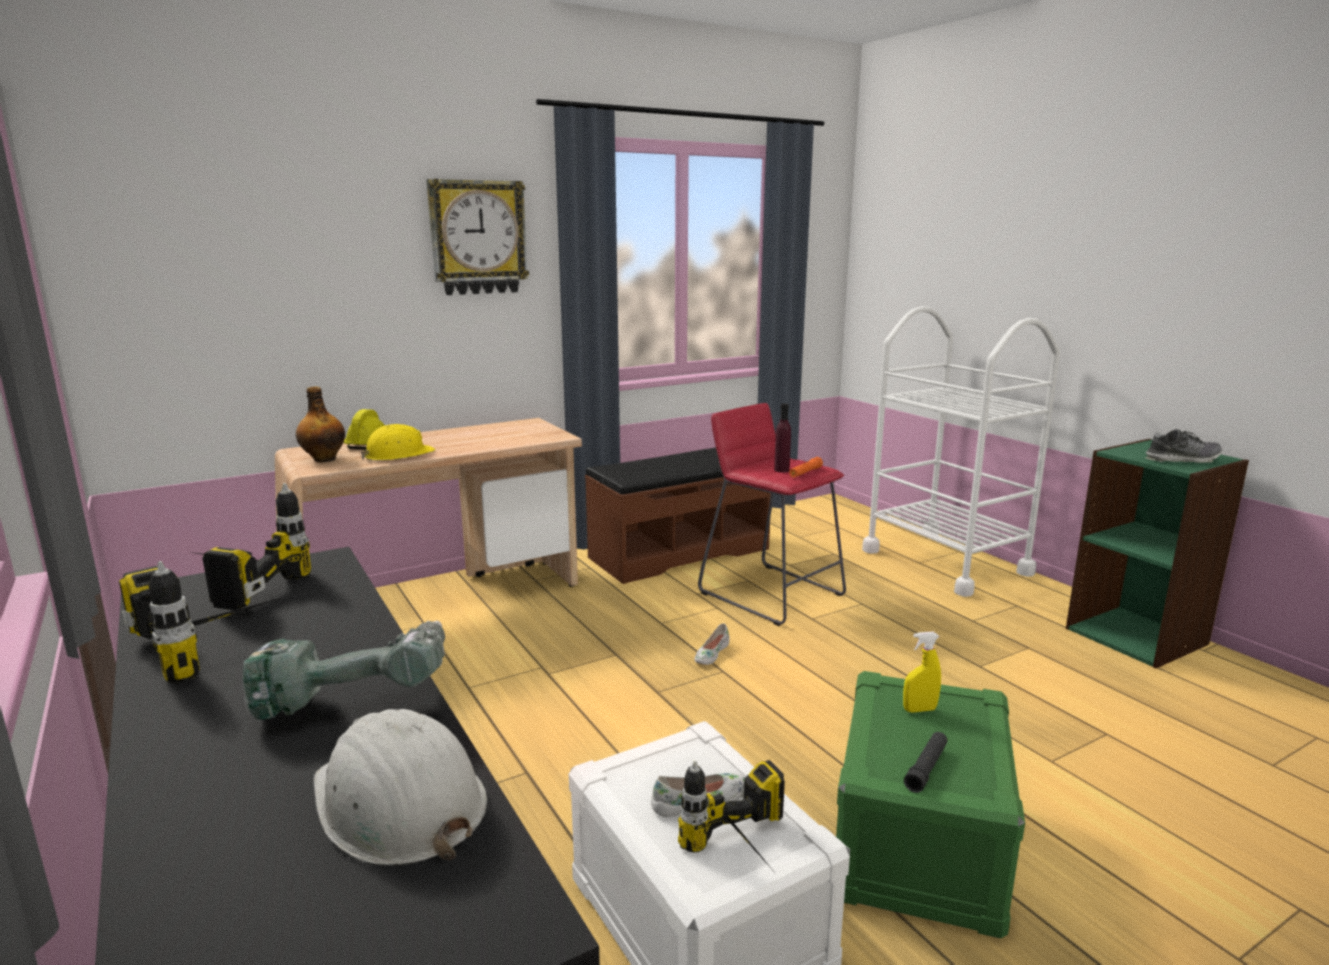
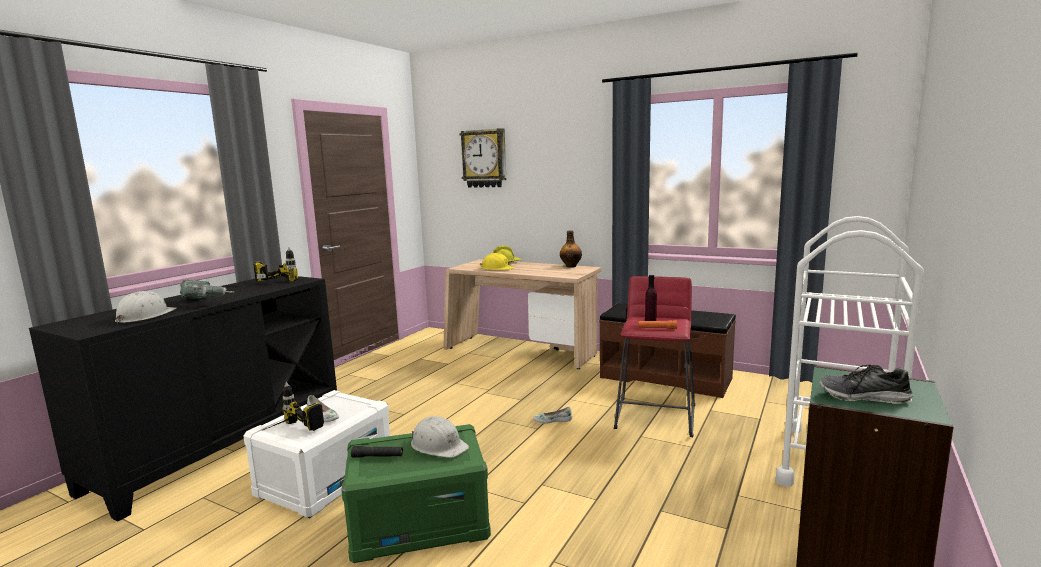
camera: 60 degrees right, 5 degrees down
power drill [119,561,284,683] -> none
bottle [296,386,345,462] -> bottle moved to [560,230,582,268]
wall clock [426,179,529,295] -> wall clock moved to [459,128,506,188]
yellow spray bottle [903,632,941,713] -> white hard hat [411,416,469,458]
shoe [1145,429,1222,463] -> shoe turned 135 degrees clockwise [819,365,913,404]

